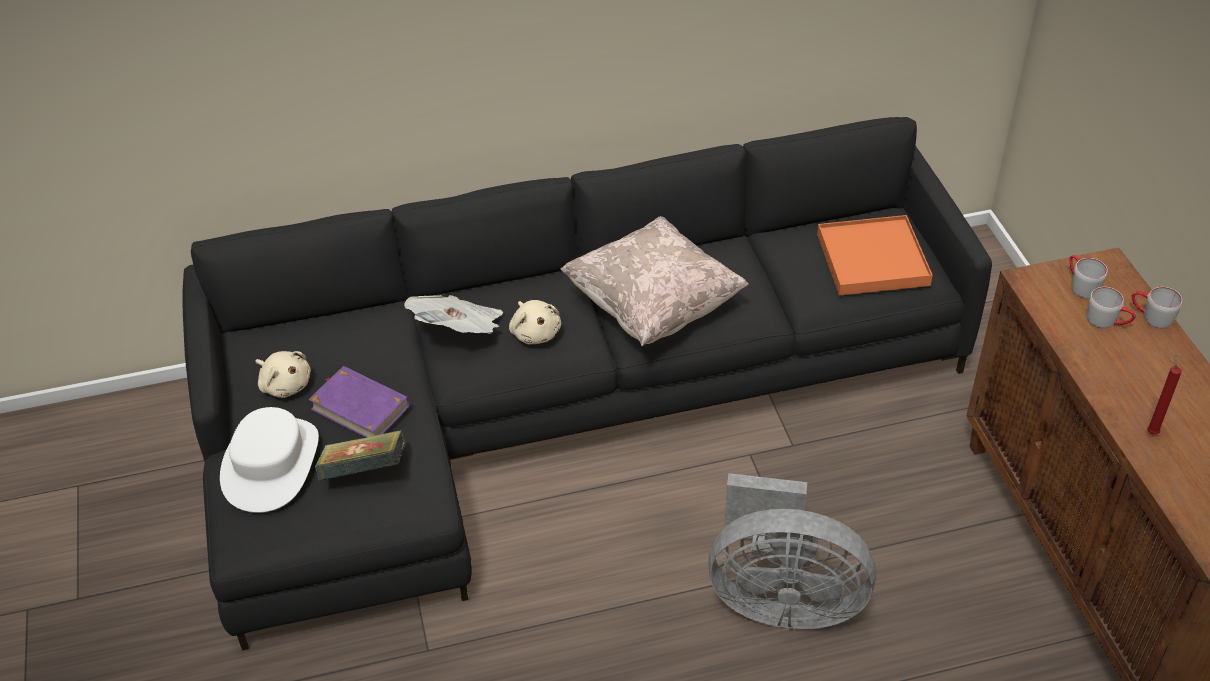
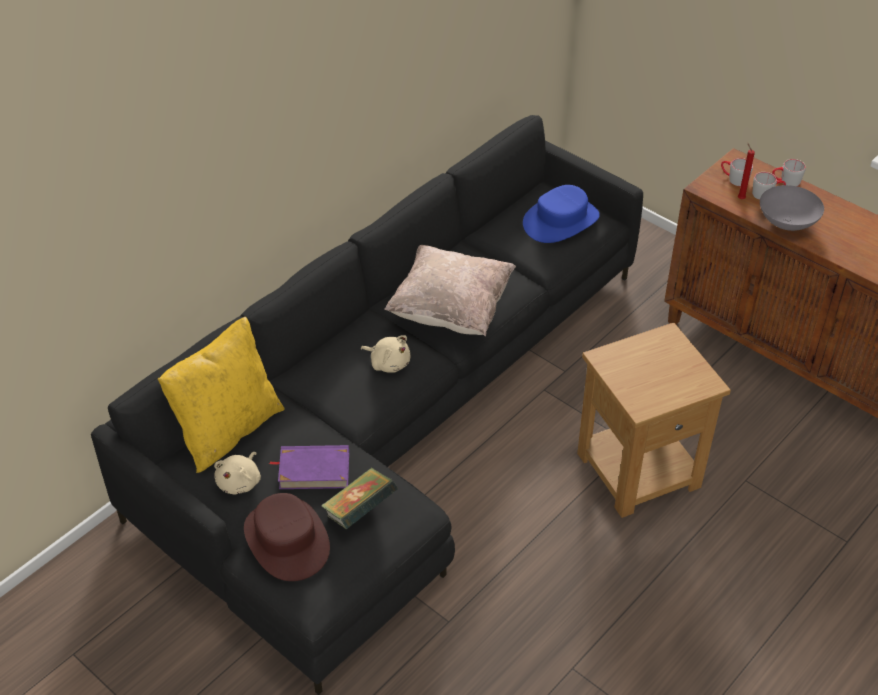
camera: 35 degrees left, 0 degrees up
white hat [220,407,319,513] -> brown hat [244,493,330,581]
beige plush toy [255,351,311,398] -> beige plush toy turned 105 degrees clockwise [214,452,261,494]
newspaper [404,295,503,334] -> none
grey fan [709,473,876,629] -> brown side table [577,322,731,518]
orange tray [817,215,933,296] -> blue hat [523,185,600,243]
red candle [1147,355,1182,435] -> red candle moved to [738,143,755,199]
none -> yellow pillow [158,317,284,473]
none -> grey bowl [760,185,824,231]

